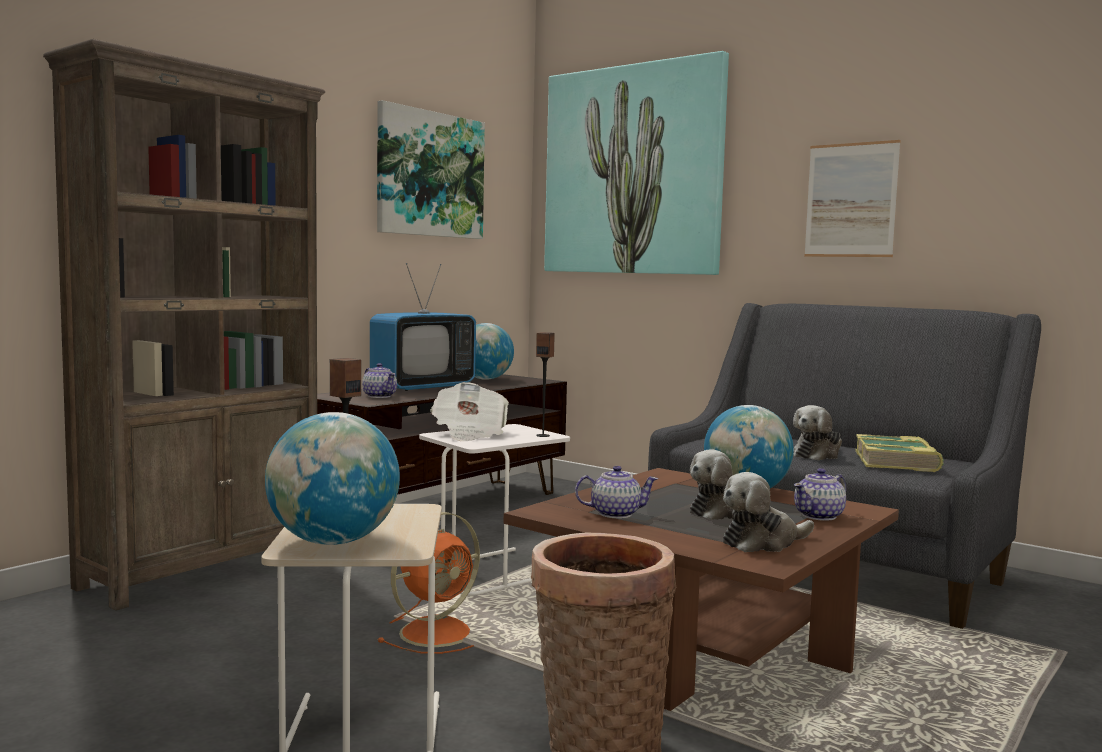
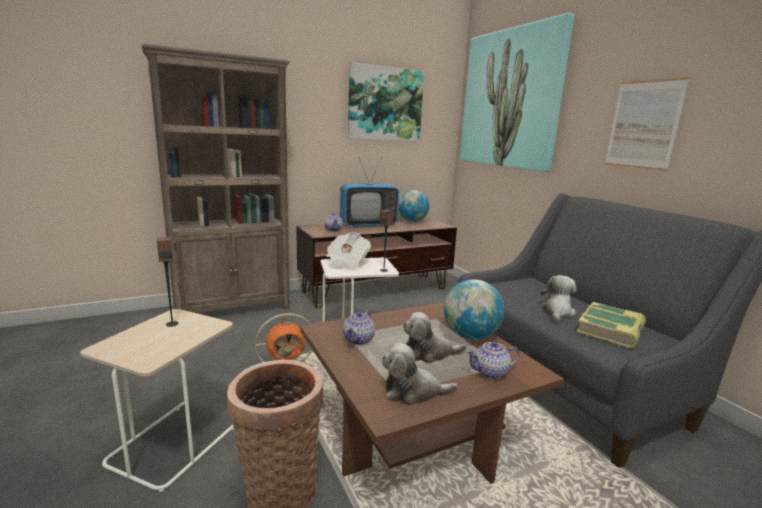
camera: 25 degrees right, 10 degrees up
globe [265,412,400,545] -> none
teapot [575,466,658,518] -> teapot turned 90 degrees clockwise [343,310,375,345]
plush toy [793,405,842,461] -> plush toy turned 135 degrees clockwise [540,275,576,322]

